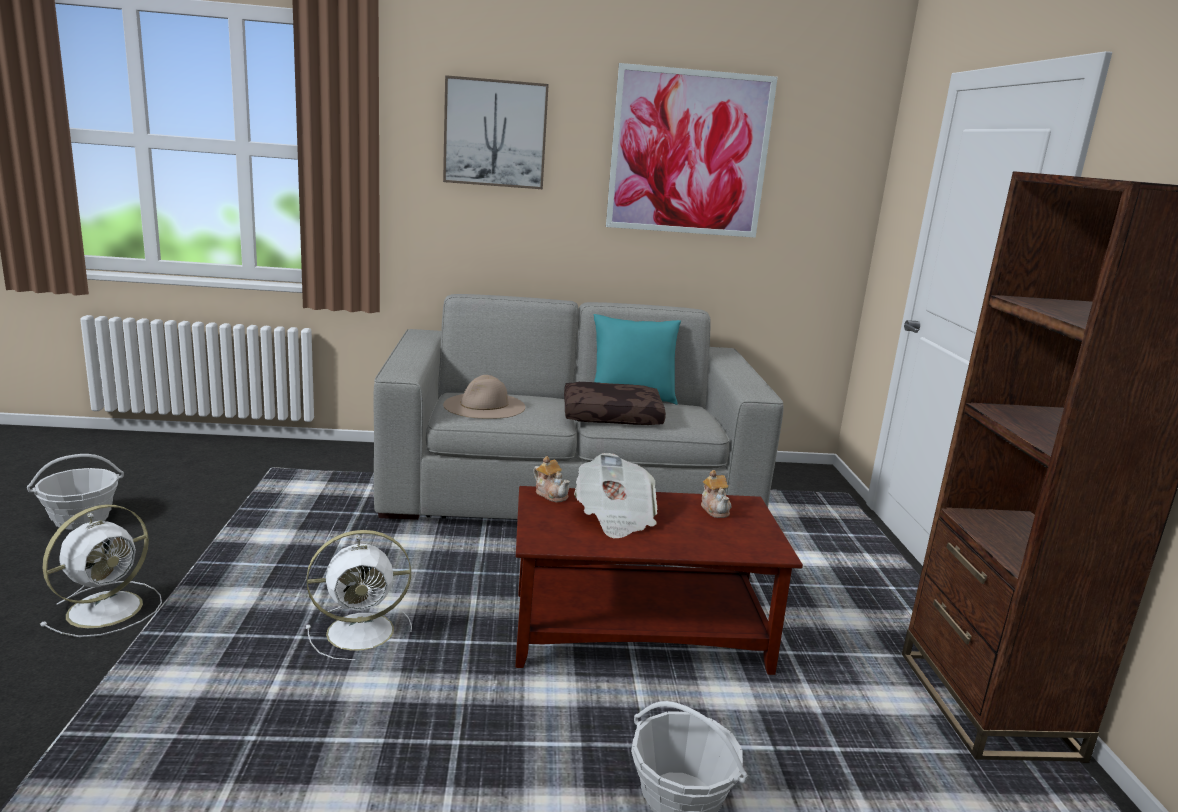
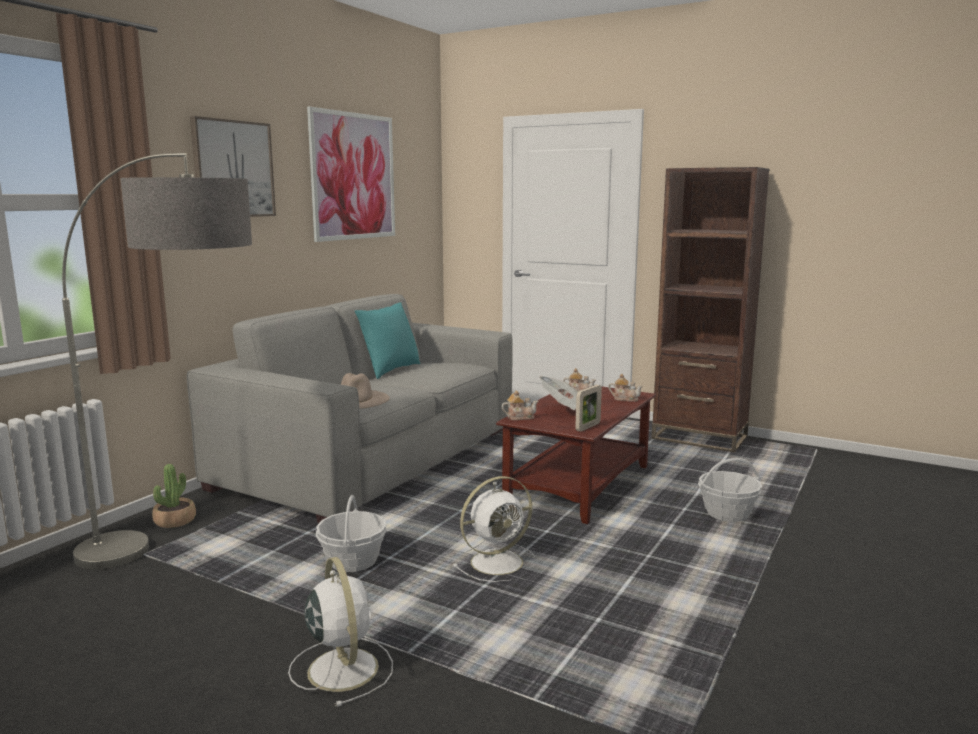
camera: 55 degrees left, 5 degrees down
basket [27,454,124,530] -> basket moved to [316,495,387,572]
white fan [306,530,412,660] -> white fan turned 45 degrees clockwise [453,476,535,582]
brown pillow [564,382,666,425] -> none
none -> floor lamp [62,153,252,570]
none -> potted plant [152,464,196,528]
none -> picture frame [575,385,602,432]
none -> teapot [608,373,643,402]

